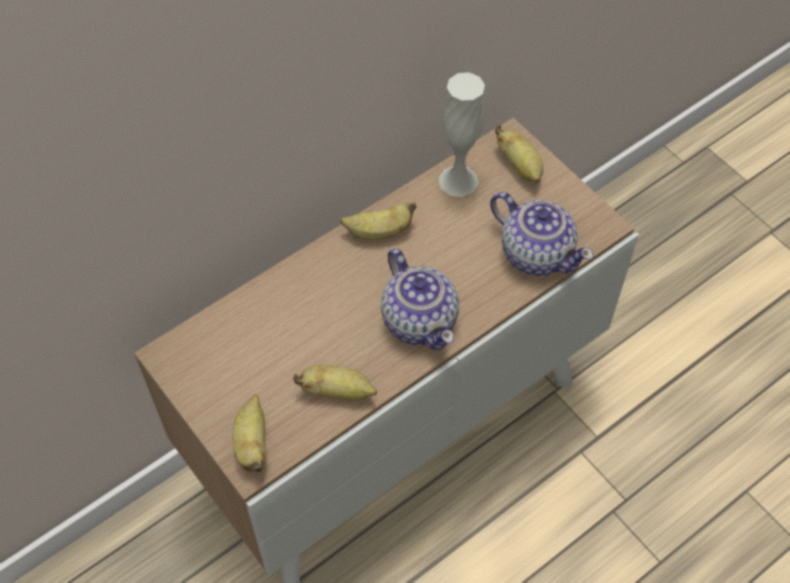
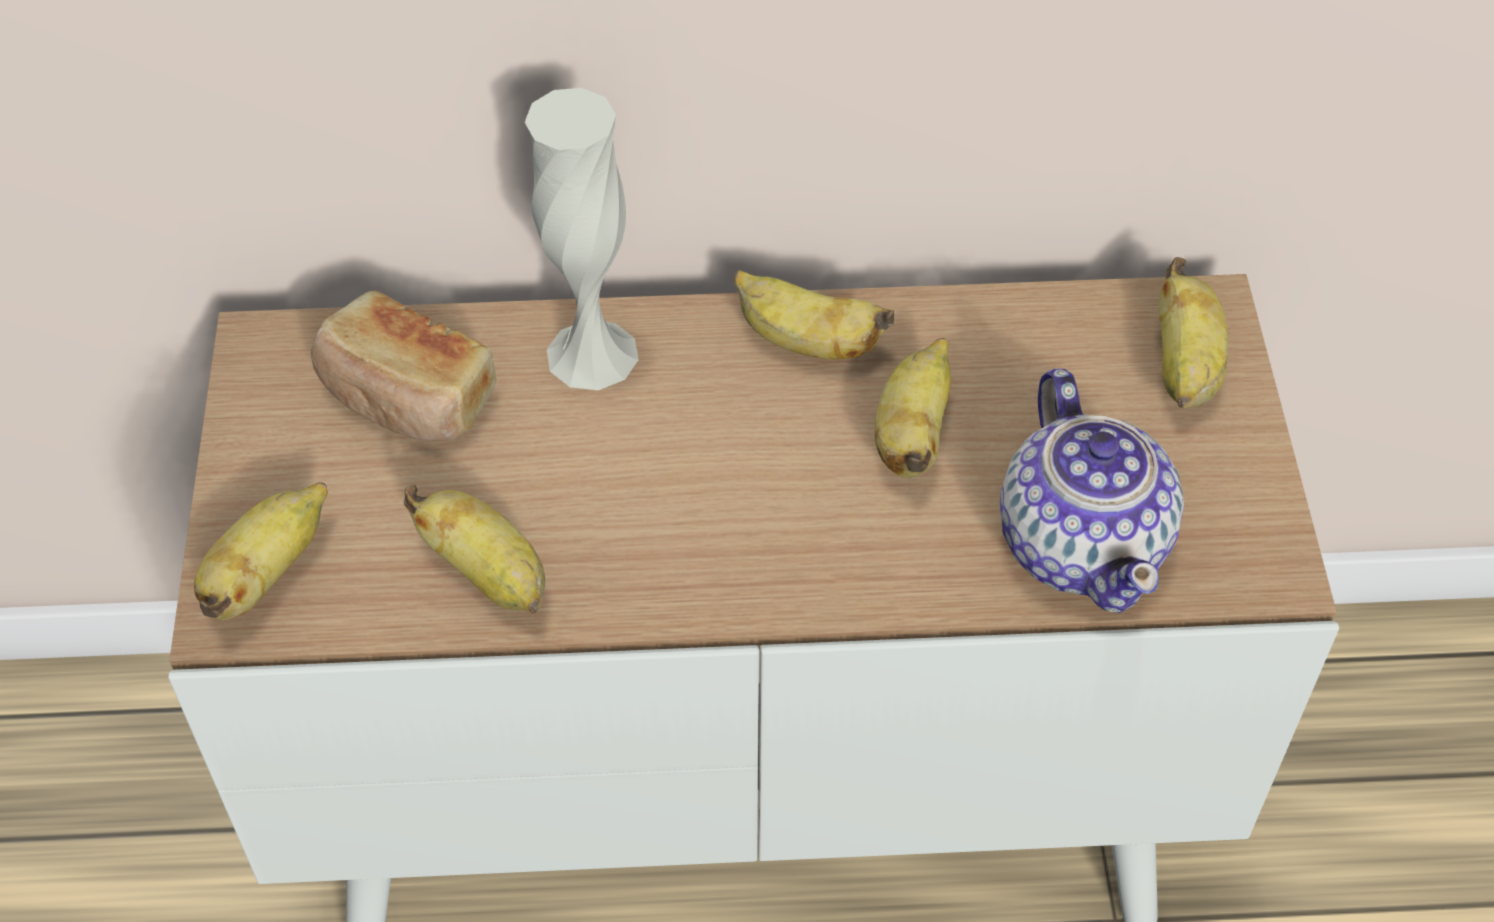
camera: 35 degrees right, 5 degrees down
teapot [381,248,459,350] -> none
white vase [439,72,485,197] -> white vase moved to [525,88,639,390]
none -> bread [311,290,497,441]
none -> banana [874,338,951,478]

